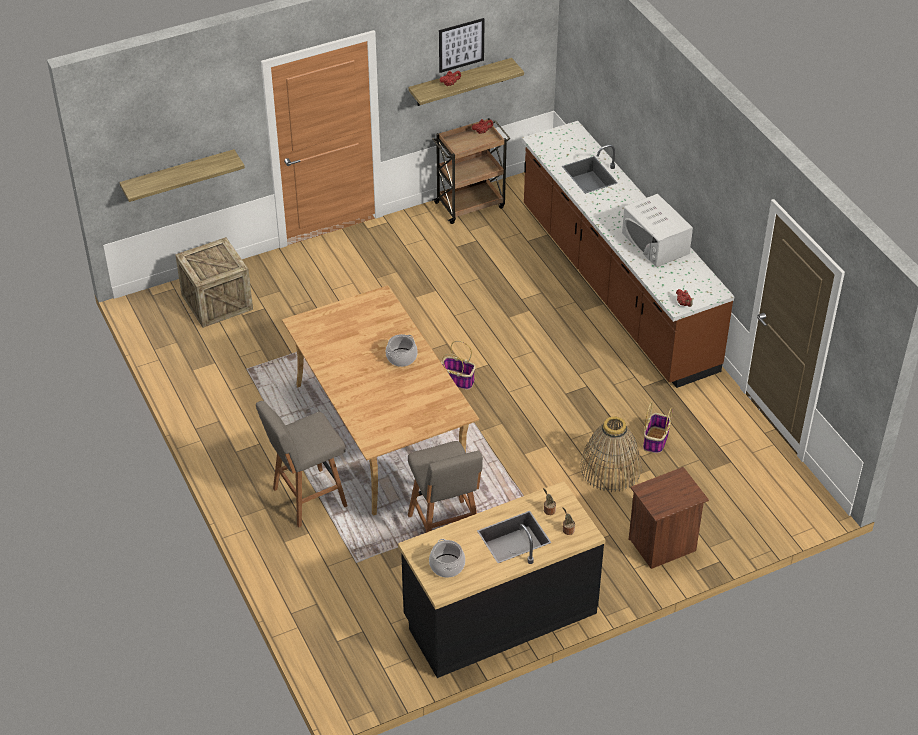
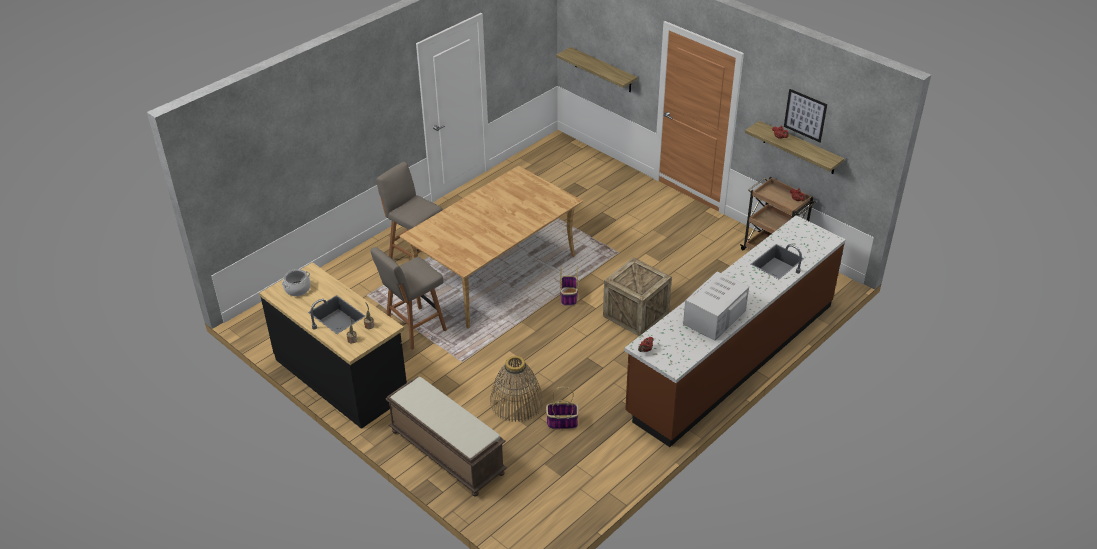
camera: 70 degrees right, 5 degrees down
crate [175,237,253,328] -> crate moved to [603,257,672,336]
cooking pot [386,334,418,367] -> none
brown nightstand [628,467,709,569] -> brown bench [385,376,507,497]

